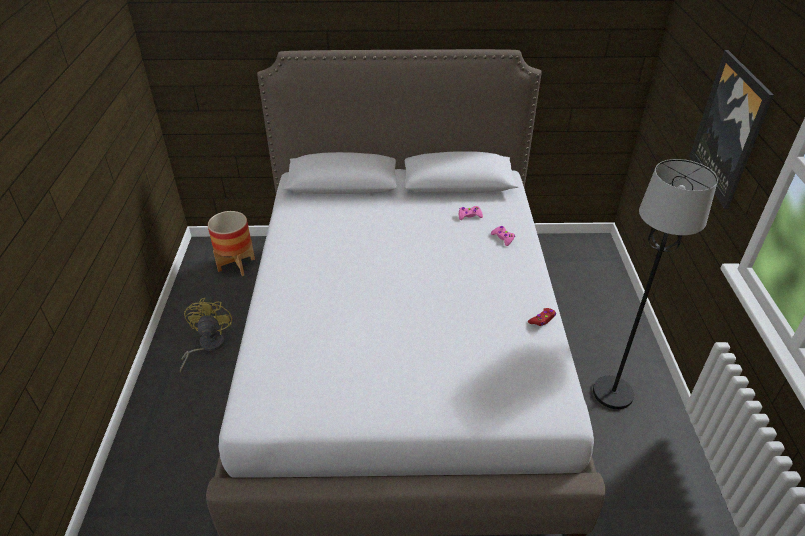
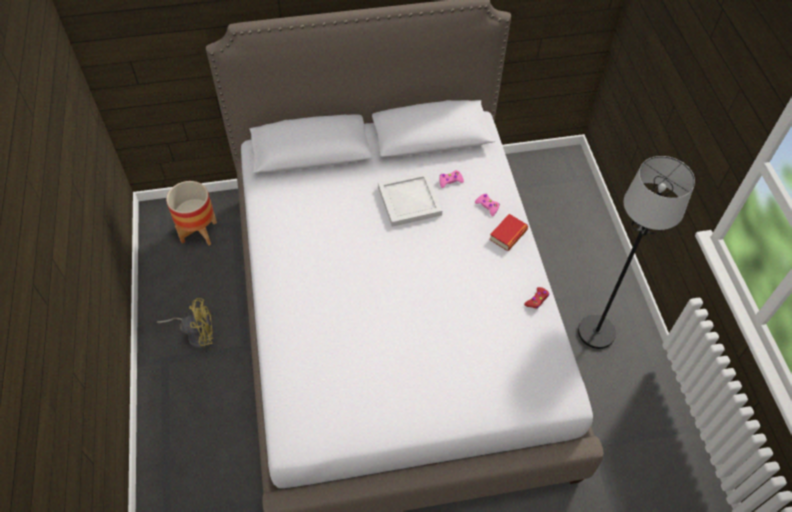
camera: 10 degrees left, 15 degrees up
yellow fan [180,298,232,373] -> yellow fan turned 90 degrees clockwise [157,298,214,348]
picture [689,50,774,209] -> none
none -> white tray [378,172,442,227]
none -> book [489,214,528,251]

